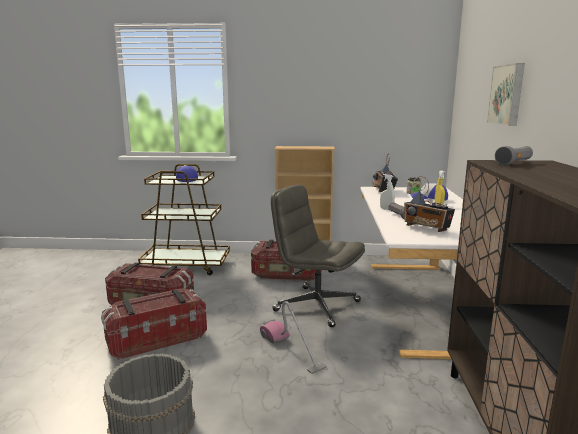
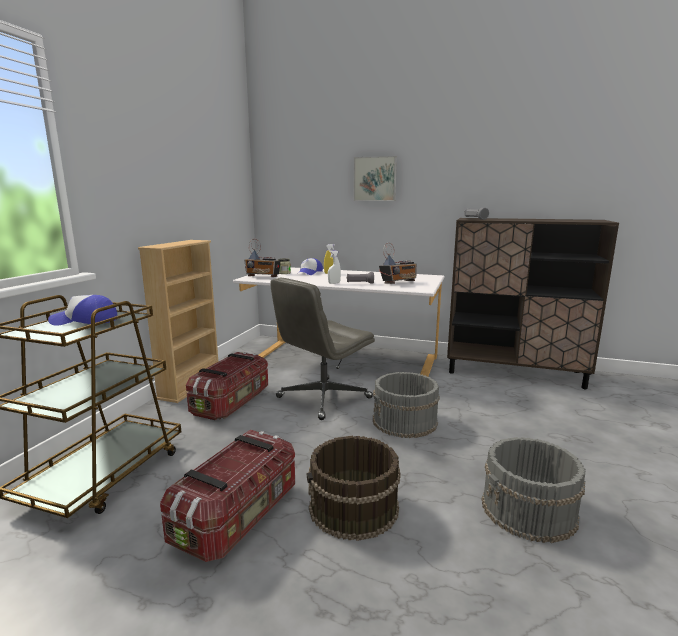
camera: 75 degrees left, 0 degrees up
storage box [101,289,207,360] -> brown bucket [307,435,401,541]
vacuum cleaner [260,301,327,374] -> grey bucket [373,372,440,438]

